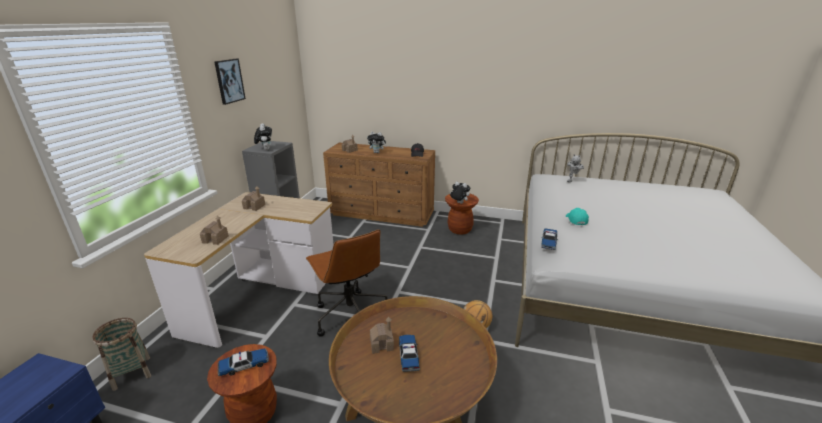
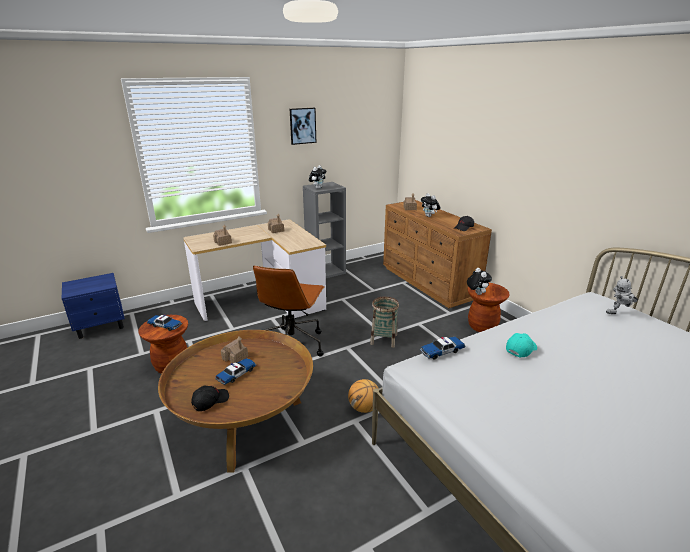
camera: 45 degrees right, 0 degrees up
basket [92,318,151,391] -> basket moved to [370,297,399,348]
none -> black cap [191,386,229,411]

